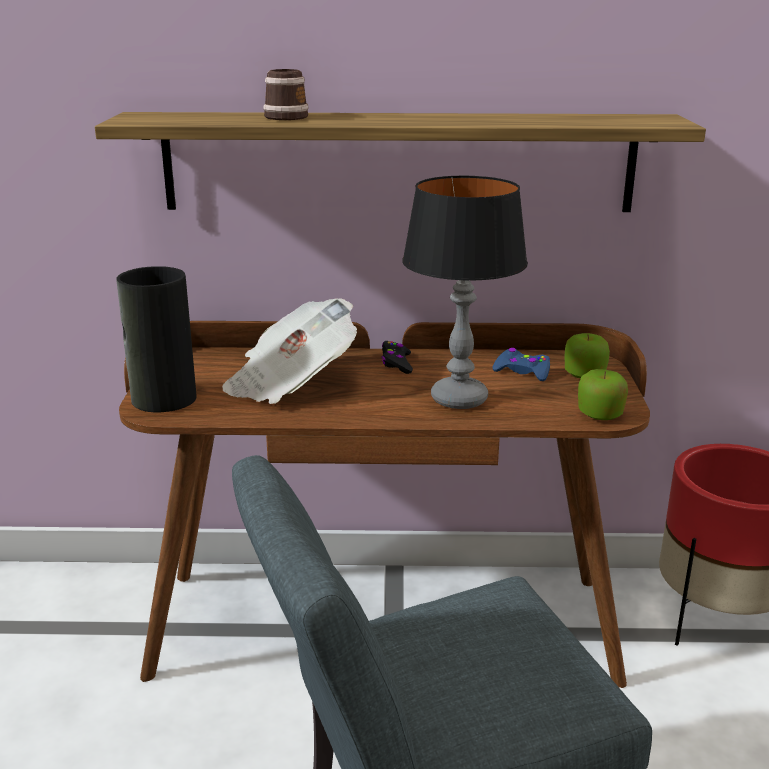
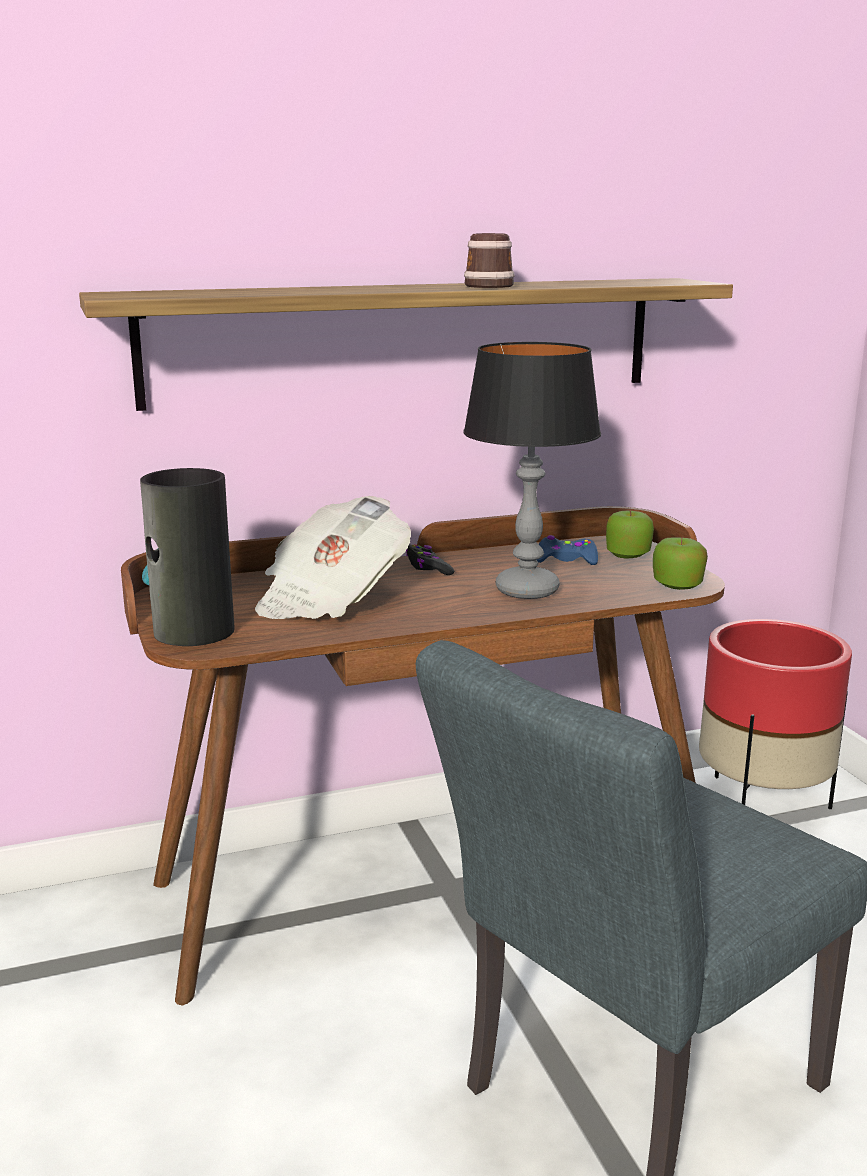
camera: 20 degrees left, 5 degrees down
mug [263,69,309,120] -> mug moved to [464,233,515,288]

